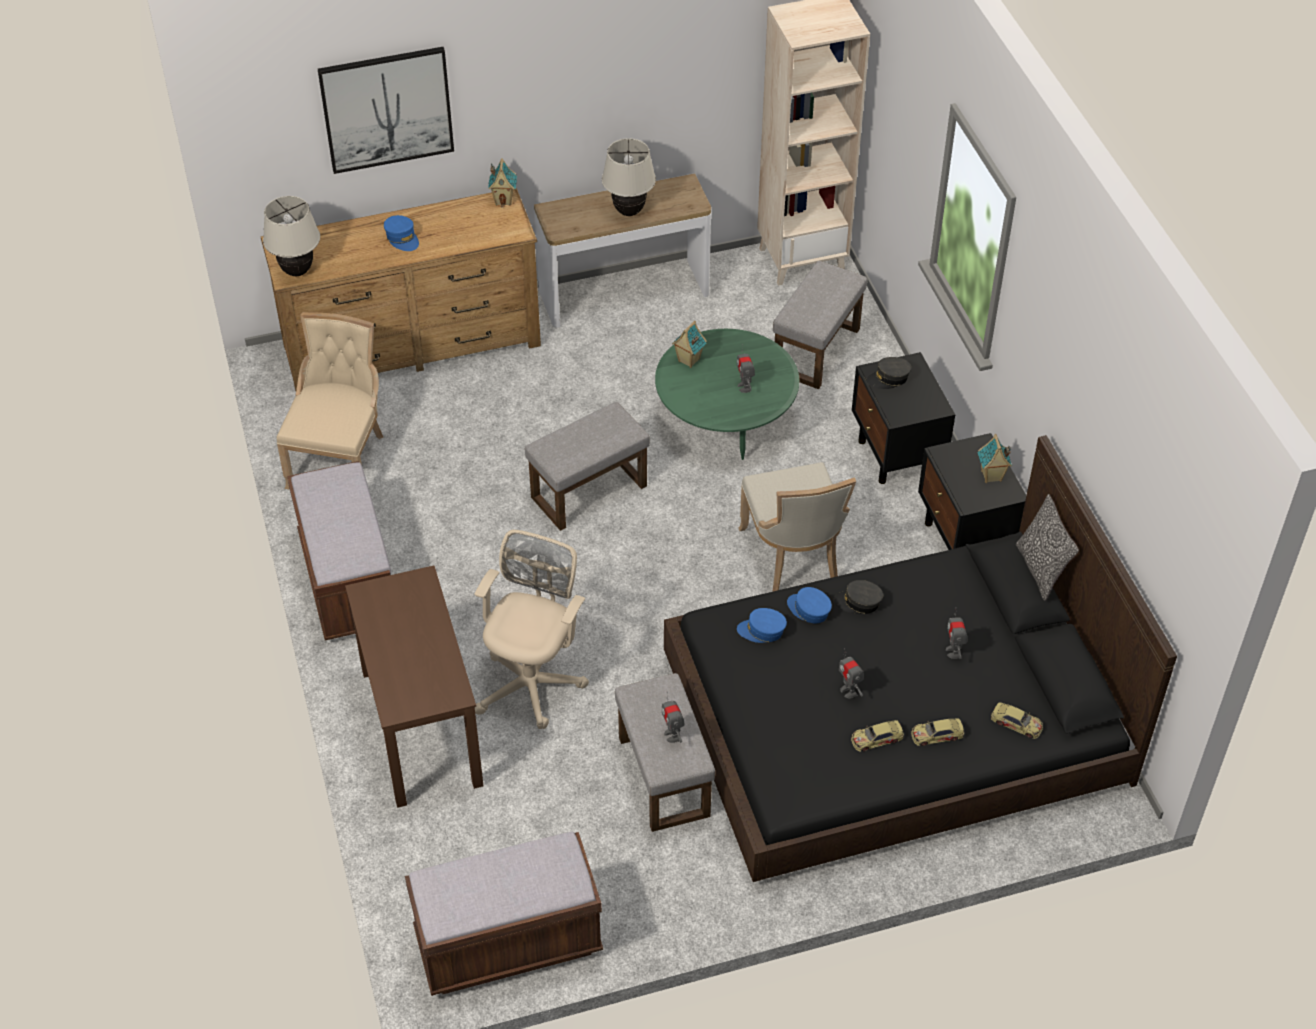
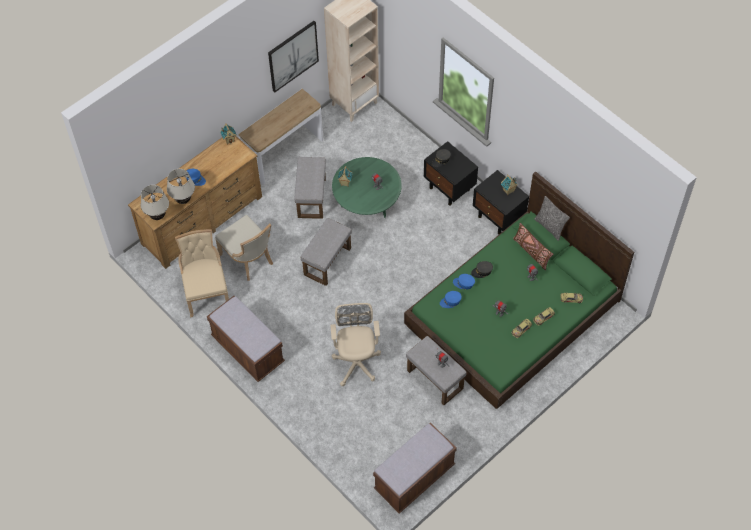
camera: 25 degrees left, 10 degrees up
picture [318,47,454,174] -> picture moved to [268,21,319,93]
brown desk [345,566,484,808] -> none
beige table lamp [602,138,656,216] -> beige table lamp moved to [167,169,195,204]
black bed [664,435,1177,882] -> green bed [404,171,634,409]
beige chair [738,462,856,592] -> beige chair moved to [215,215,273,281]
grey ottoman [773,261,867,389] -> grey ottoman moved to [294,157,326,219]
none -> brown pillow [513,223,553,270]

